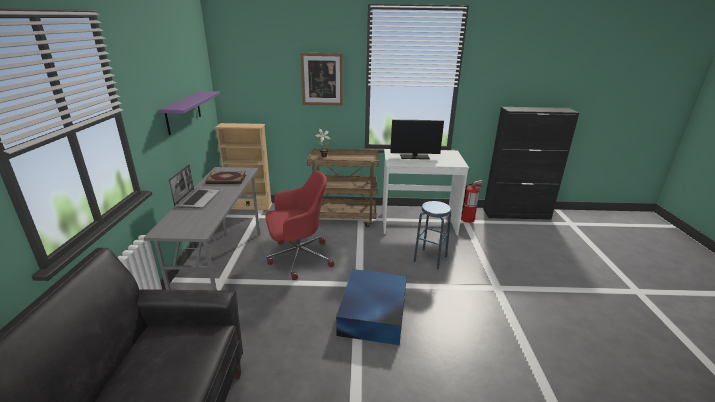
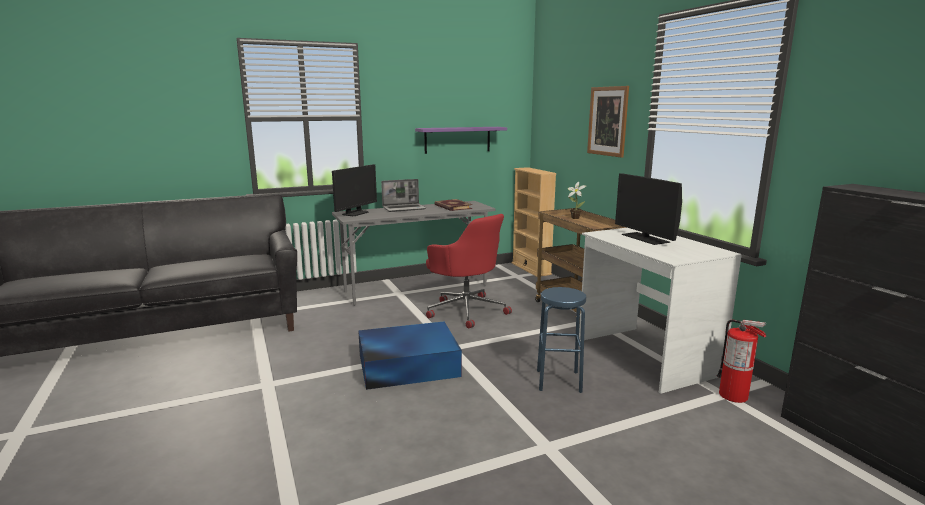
camera: 65 degrees right, 10 degrees down
none -> monitor [332,164,377,216]

